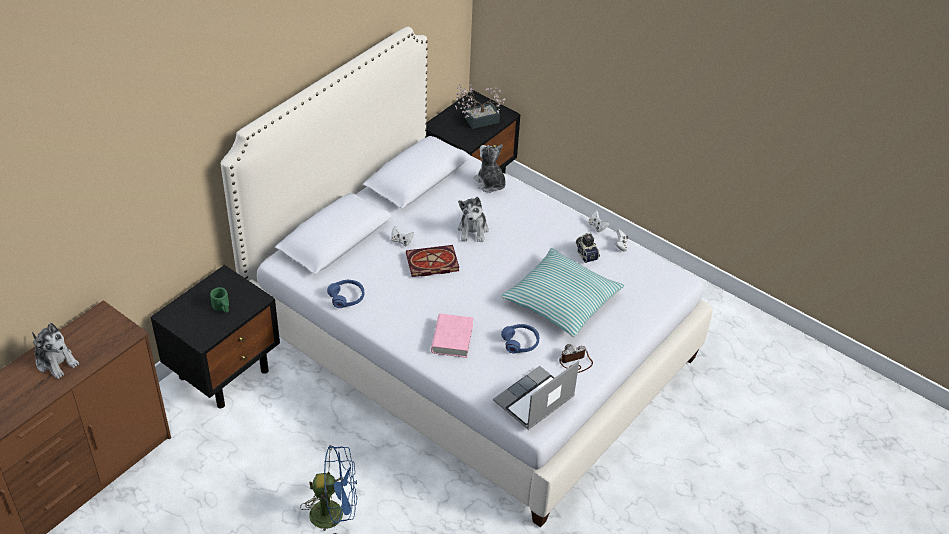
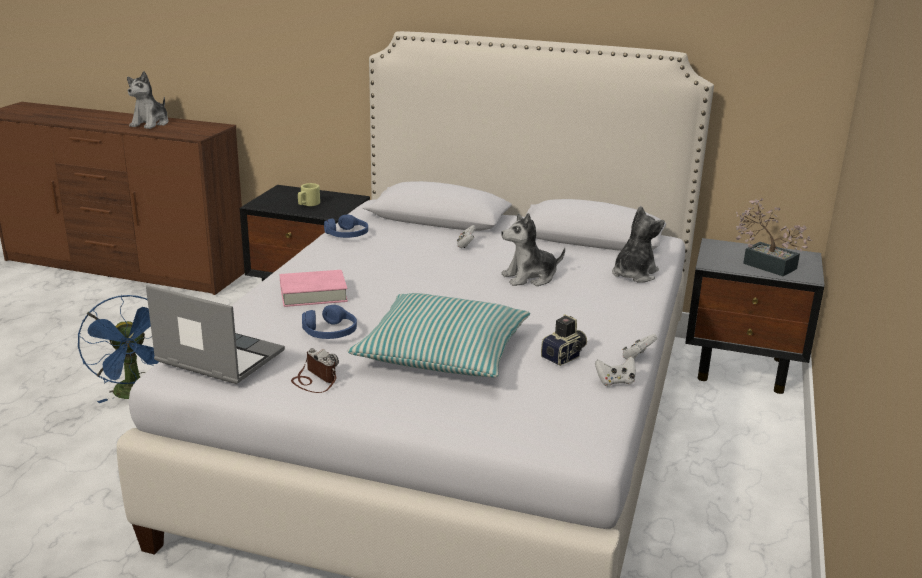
camera: 70 degrees right, 20 degrees down
green mug [210,287,229,313] -> beige mug [298,183,320,206]
book [406,245,459,277] -> none

